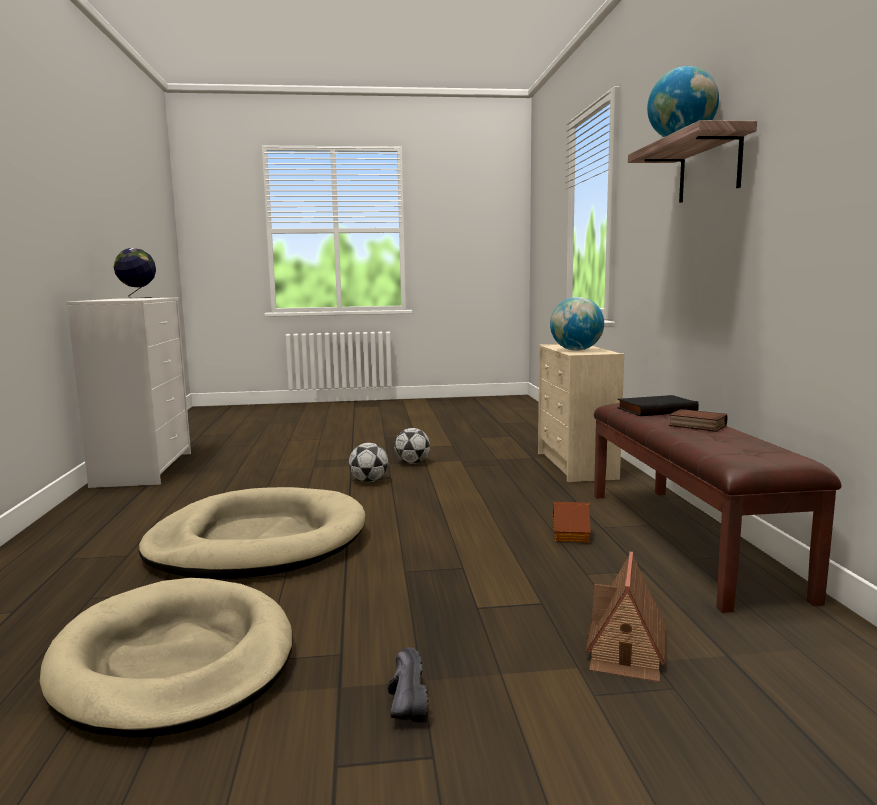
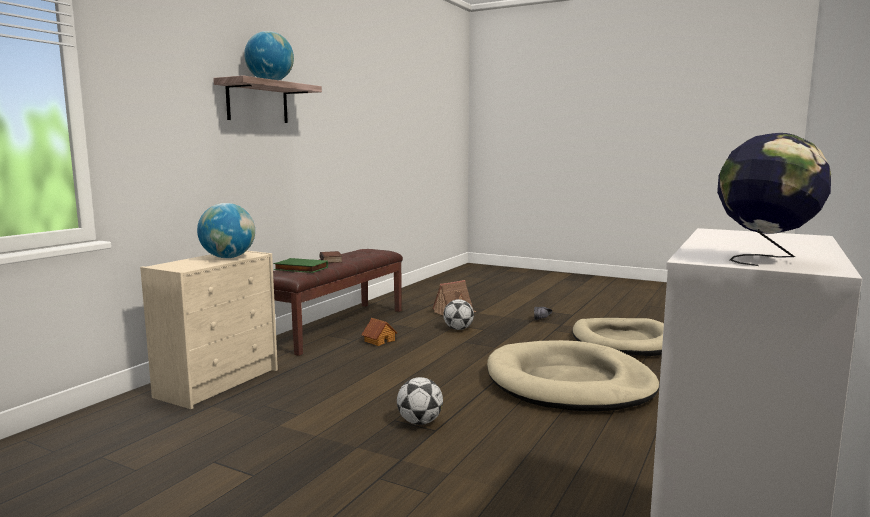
camera: 145 degrees left, 0 degrees up
football [394,428,430,464] -> football moved to [443,299,474,330]
black book [617,395,699,416] -> green book [274,258,328,273]

